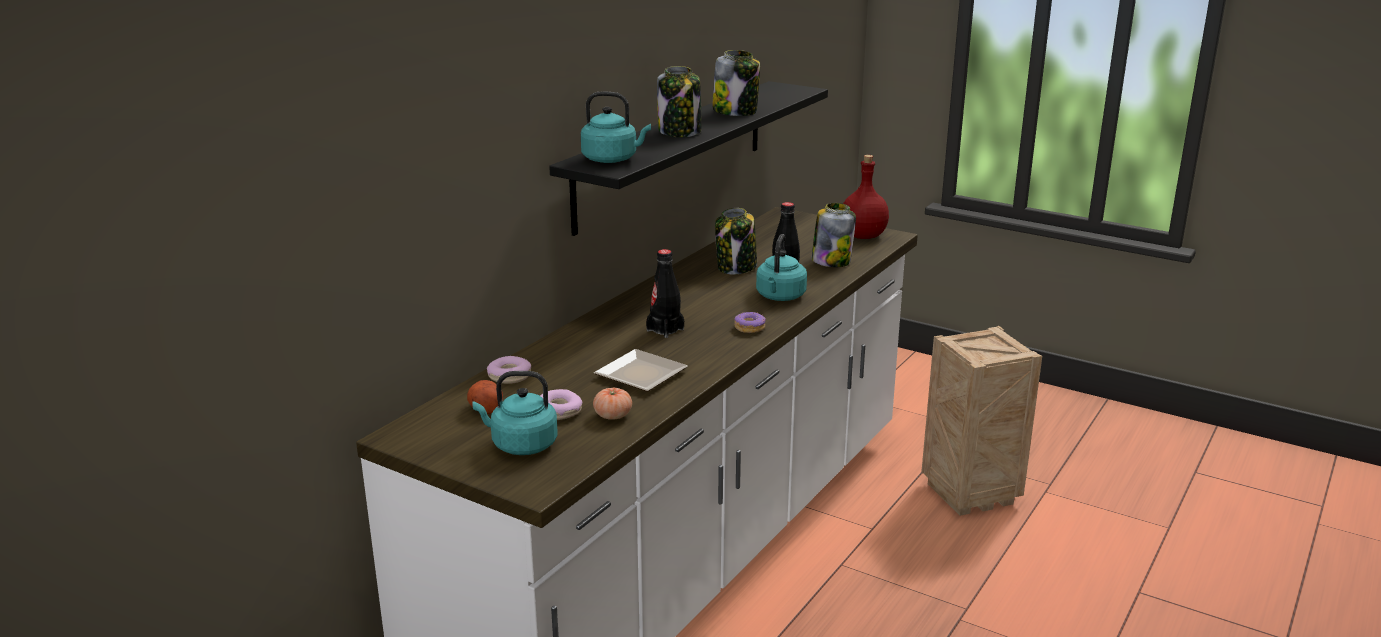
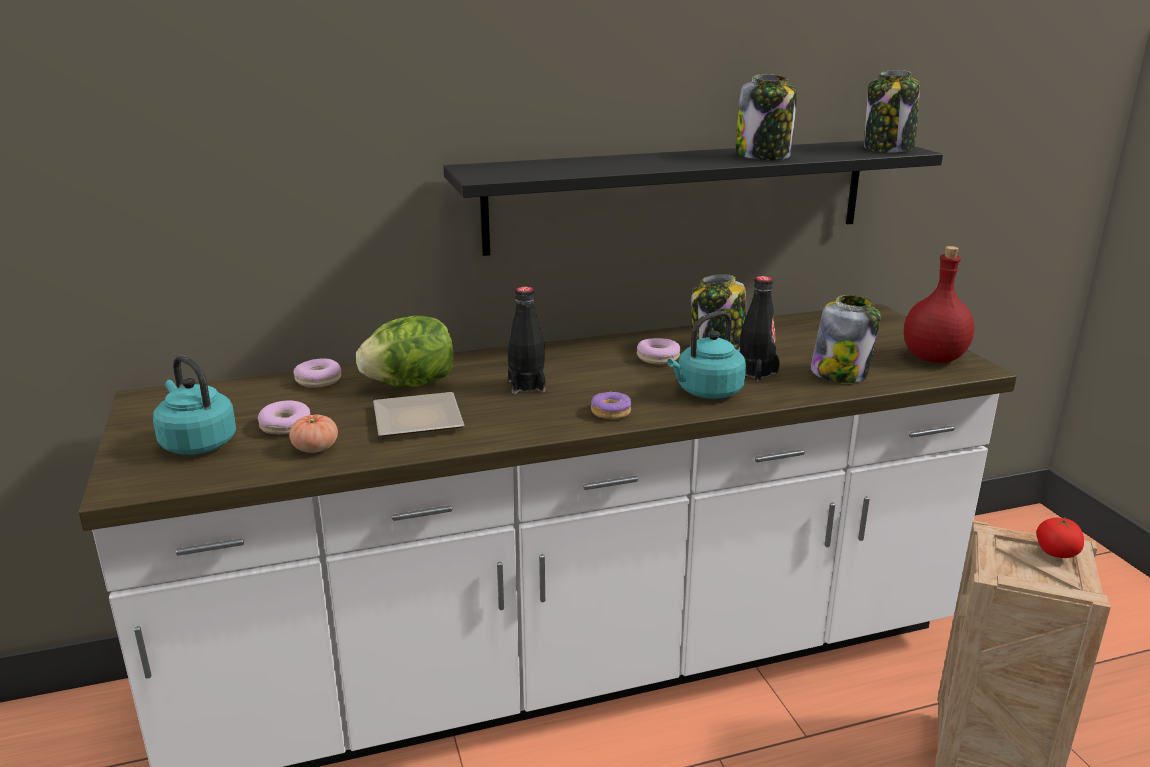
camera: 40 degrees right, 0 degrees up
potato [467,380,503,414] -> none
turquoise kettle [581,92,651,163] -> none
jar [657,66,701,137] -> jar moved to [864,70,920,153]
none -> lettuce [356,316,454,387]
none -> donut [637,338,680,365]
none -> tomato [1036,517,1084,558]

